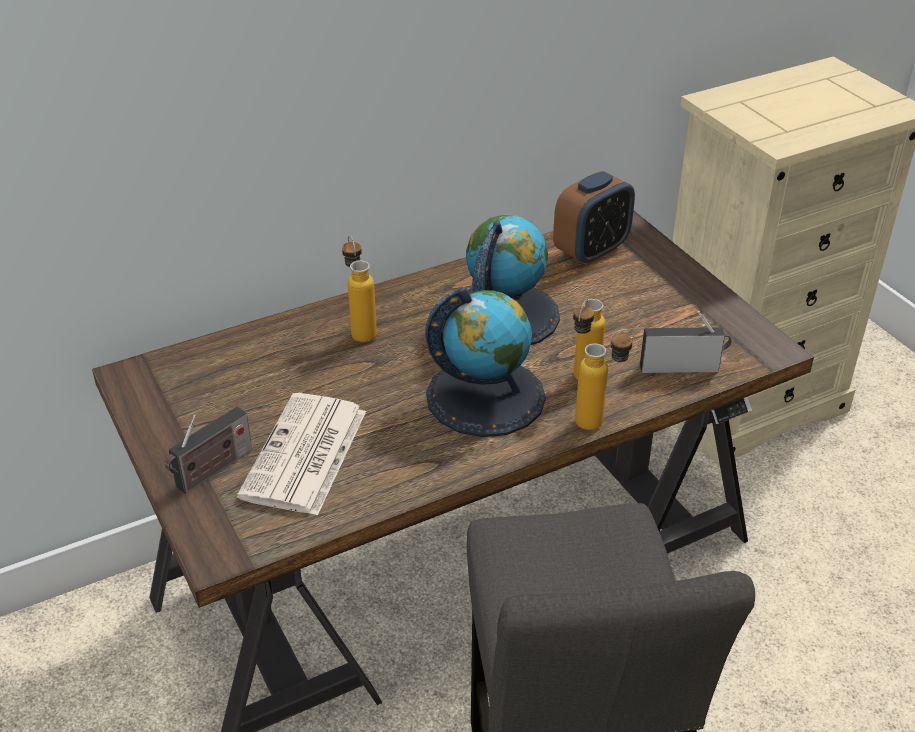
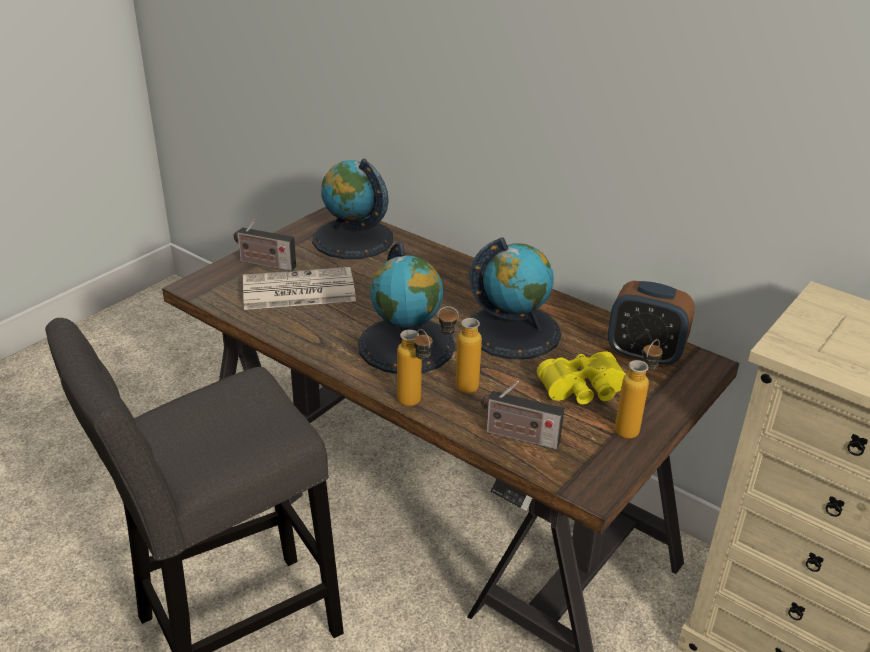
camera: 65 degrees right, 5 degrees down
bottle [342,235,377,342] -> bottle moved to [615,339,662,439]
radio [640,311,732,373] -> radio turned 135 degrees clockwise [481,381,564,450]
none -> globe [312,158,393,259]
none -> yellow binoculars [537,351,626,405]

